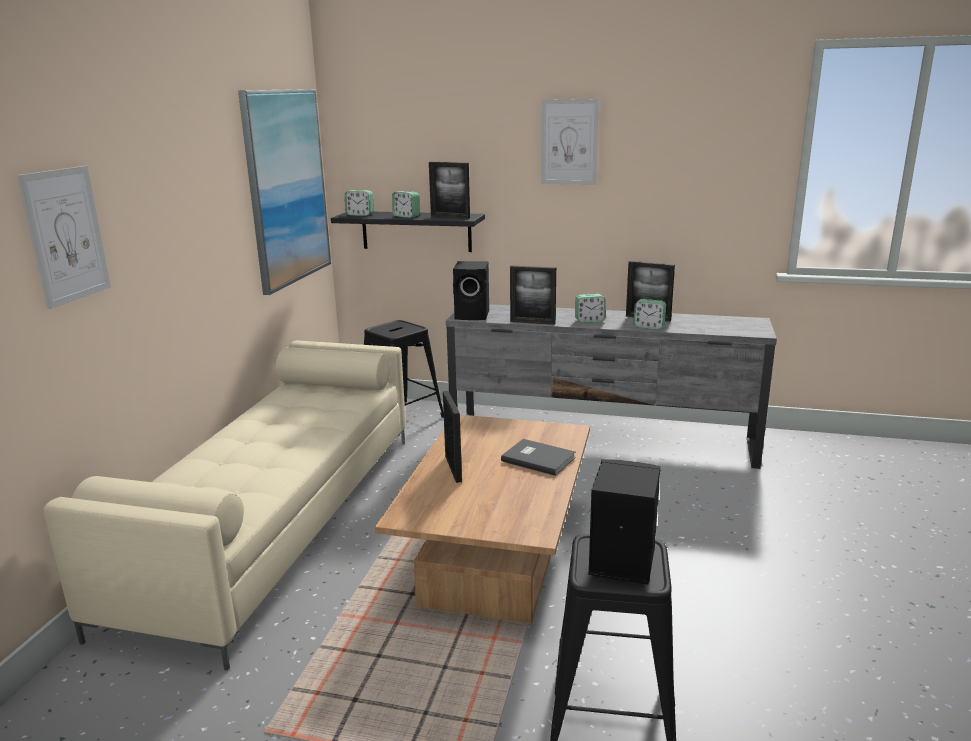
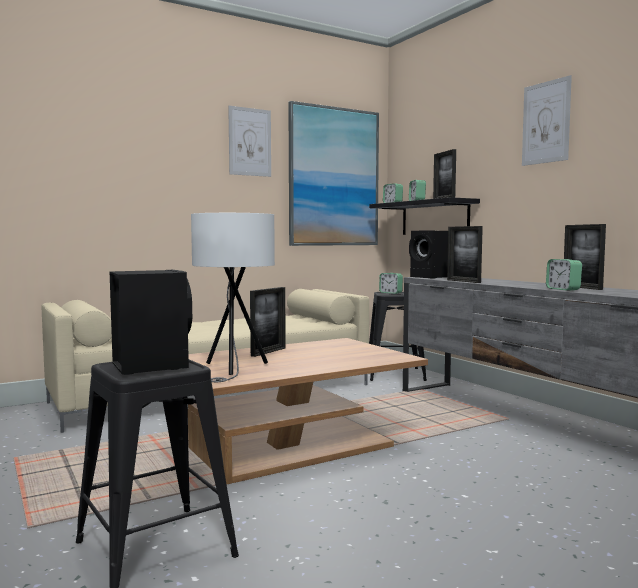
camera: 45 degrees right, 15 degrees down
picture [17,166,111,309] -> picture moved to [228,106,271,177]
grey book [501,439,575,476] -> none
alarm clock [575,294,606,323] -> alarm clock moved to [379,273,403,294]
none -> white table lamp [191,213,275,382]

